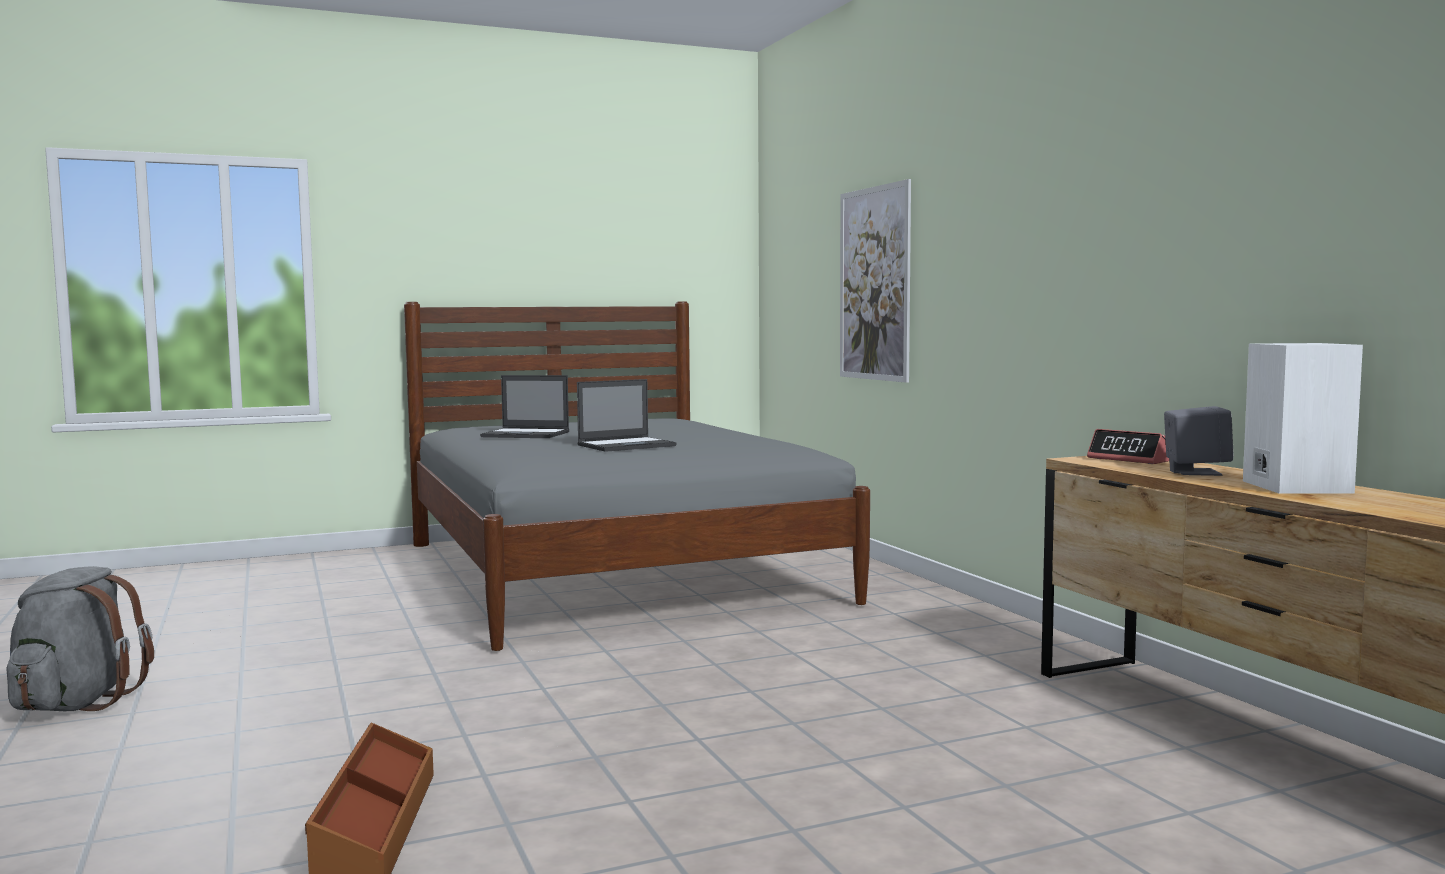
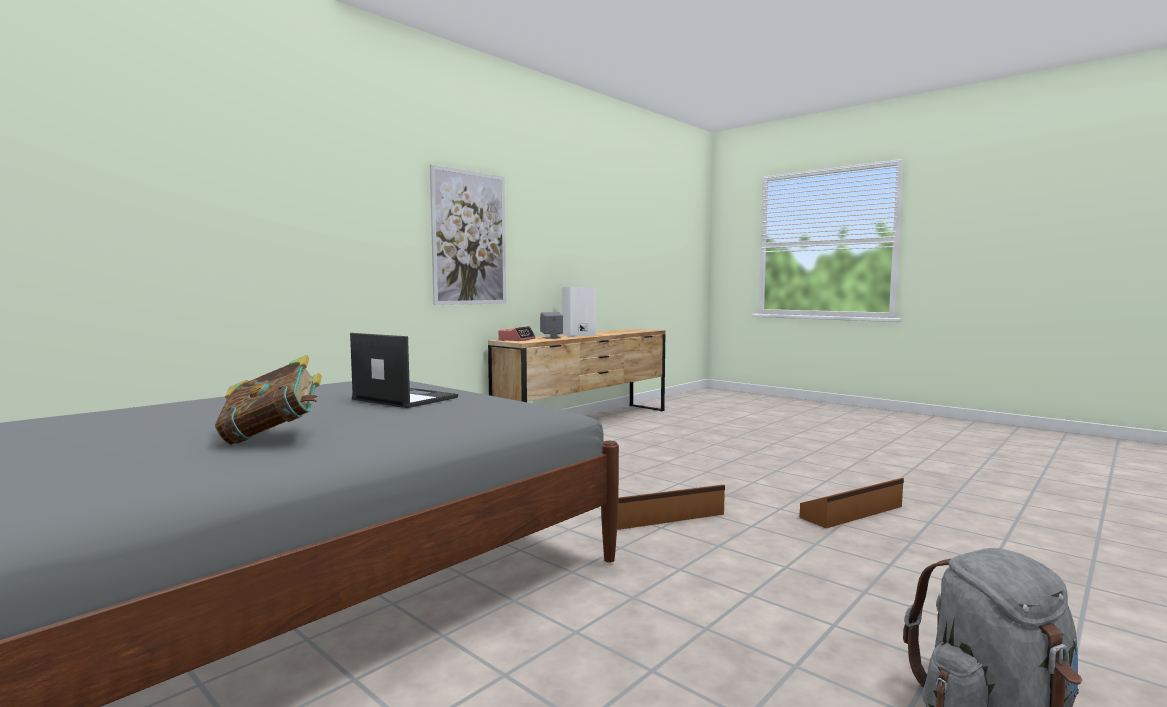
camera: 115 degrees left, 0 degrees up
laptop [480,375,569,438] -> book [215,355,322,445]
picture [840,179,911,383] -> picture moved to [430,164,506,305]
none -> brown storage box [617,485,725,530]

